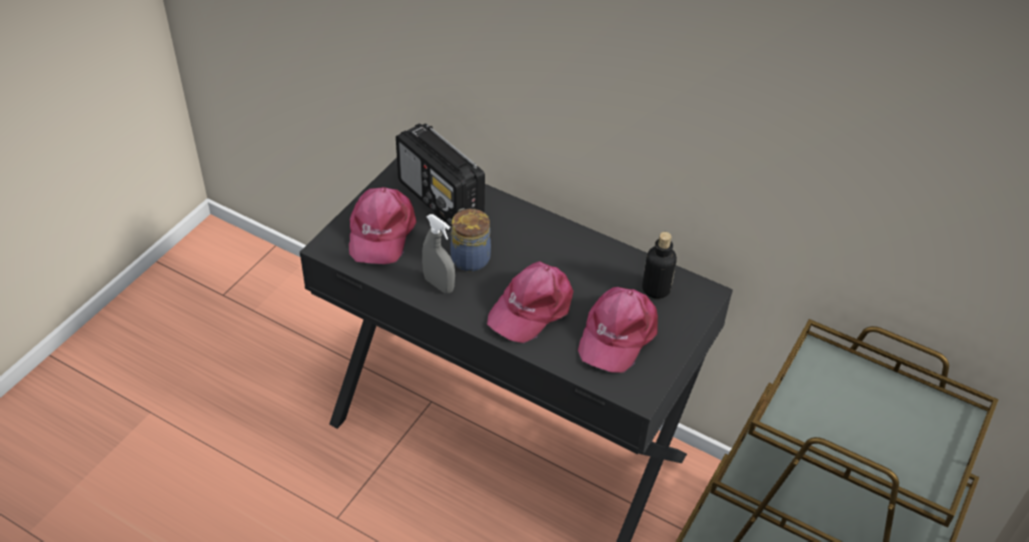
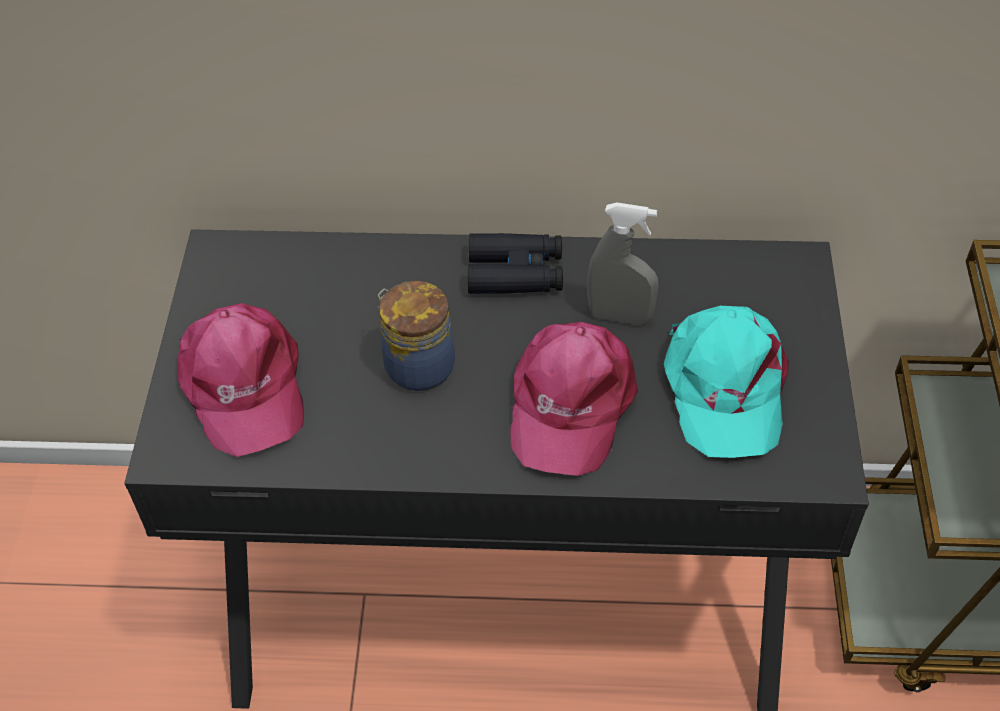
camera: 25 degrees left, 5 degrees up
radio [396,123,485,227] -> none
grey spray bottle [422,214,455,293] -> grey spray bottle moved to [587,203,658,326]
pink cap [578,287,658,372] -> turquoise cap [664,306,789,458]
bottle [642,232,677,299] -> none
none -> black binoculars [468,233,563,294]

